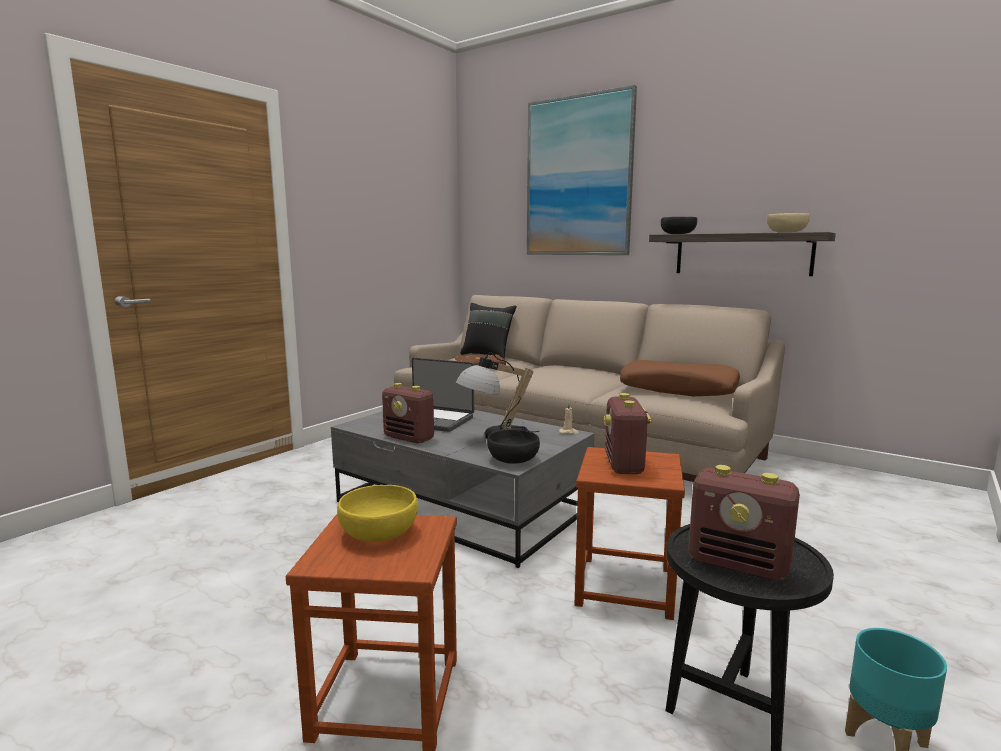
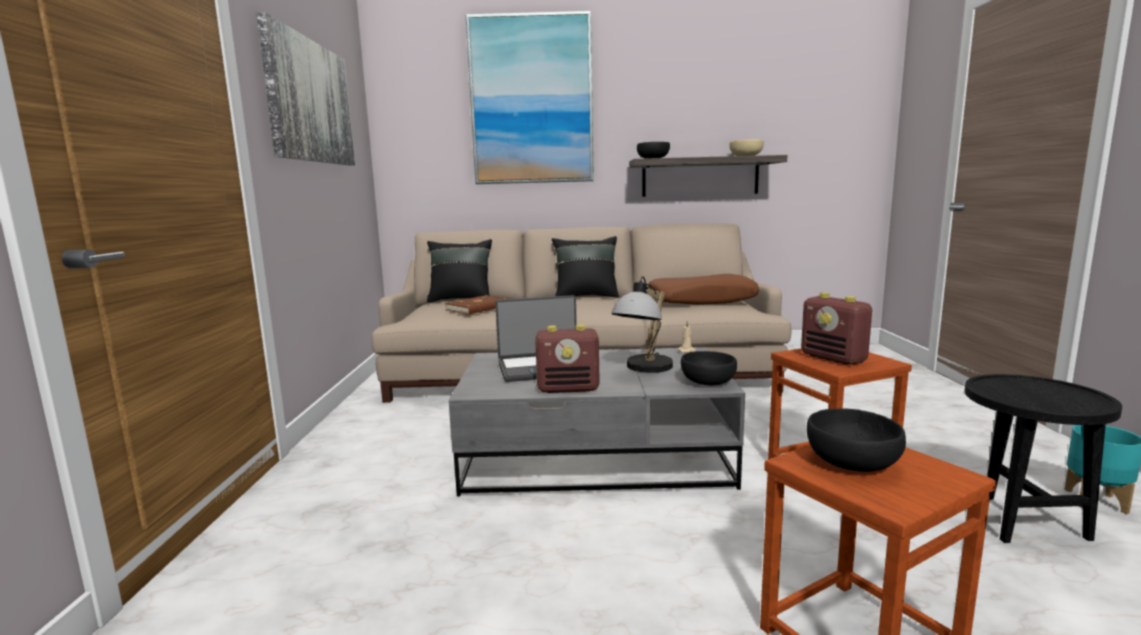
camera: 35 degrees left, 0 degrees up
yellow bowl [337,485,418,542] -> black bowl [807,408,906,472]
radio [689,465,800,581] -> none
none -> picture [256,12,355,166]
none -> black pillow [552,236,619,298]

